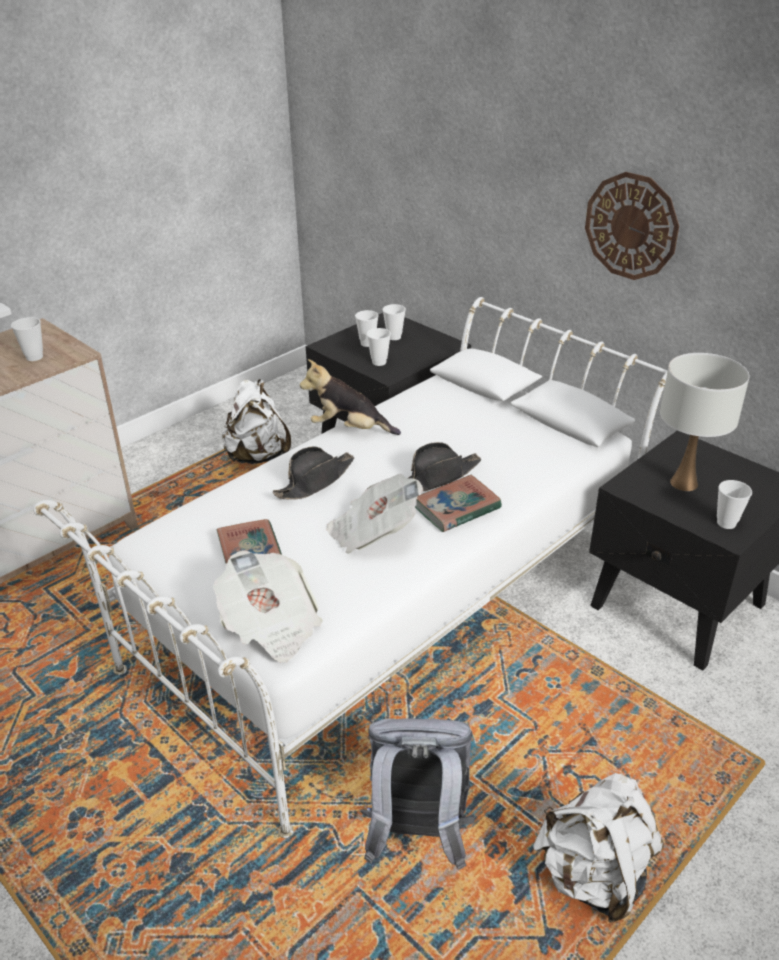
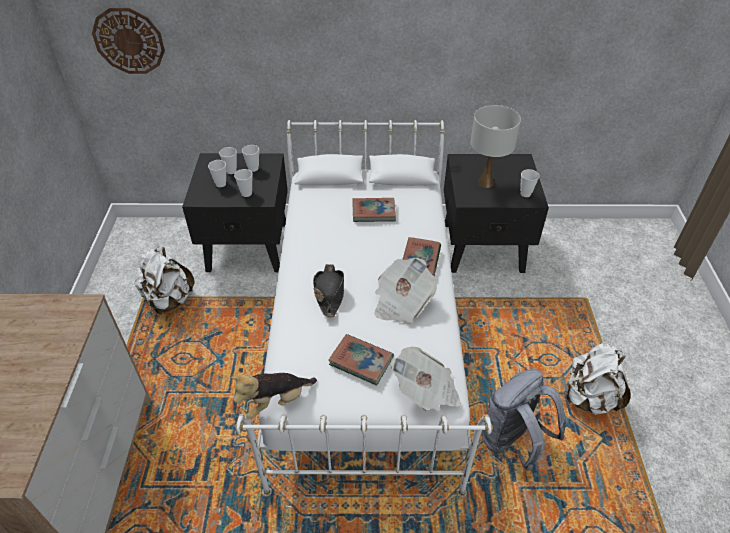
camera: 45 degrees left, 10 degrees up
cup [11,317,43,361] -> cup moved to [242,145,259,172]
plush toy [300,359,401,435] -> plush toy moved to [231,373,317,419]
black hat [408,442,481,491] -> none
wall clock [585,172,679,280] -> wall clock moved to [92,8,165,74]
none -> book [352,198,396,222]

